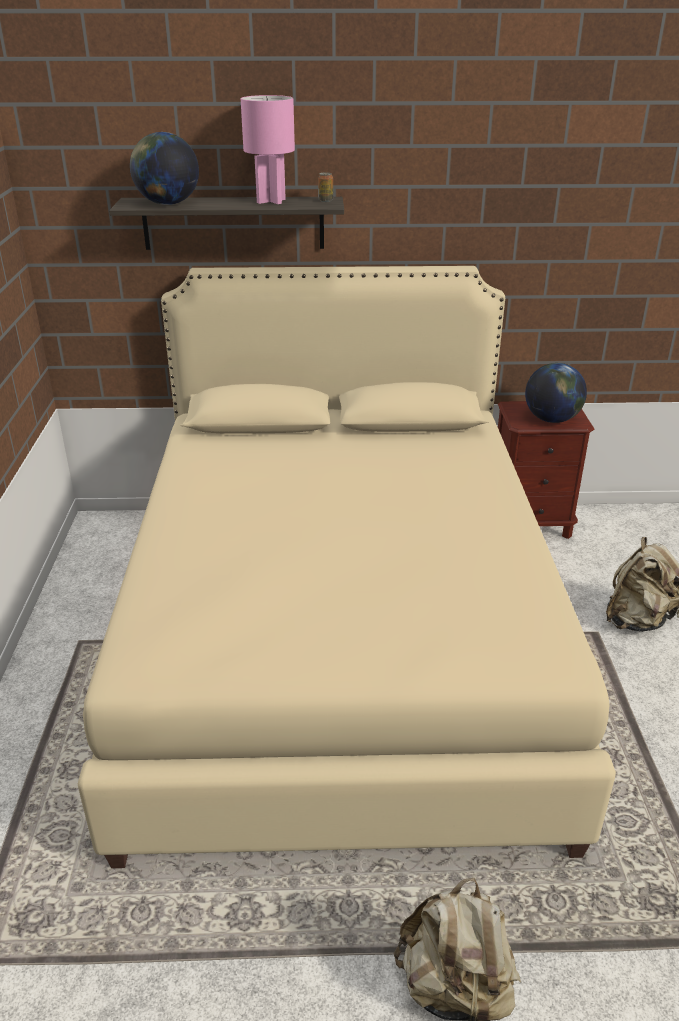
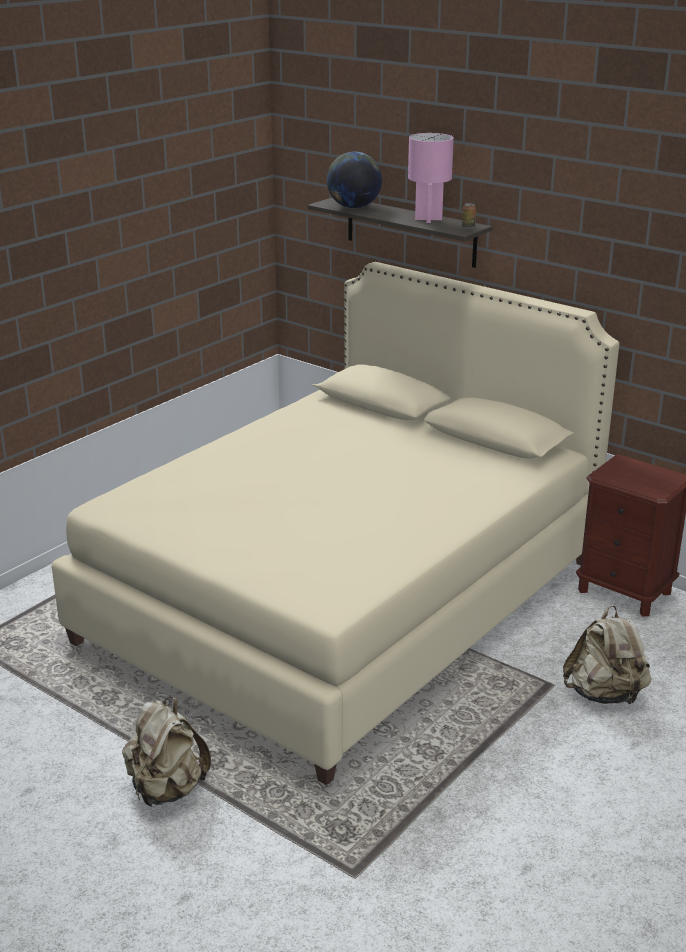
camera: 40 degrees right, 5 degrees down
globe [525,363,587,423] -> none

